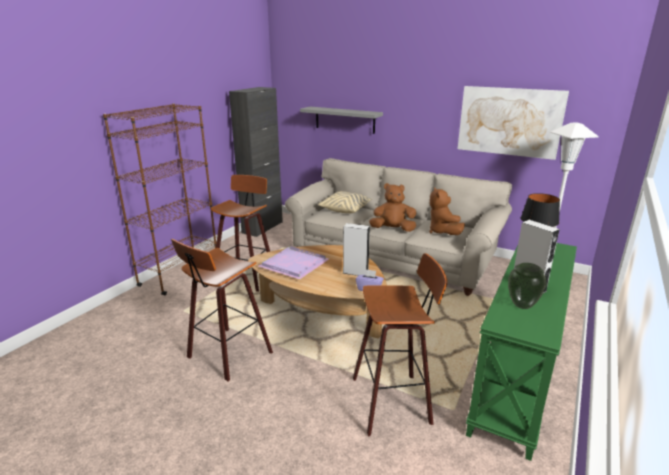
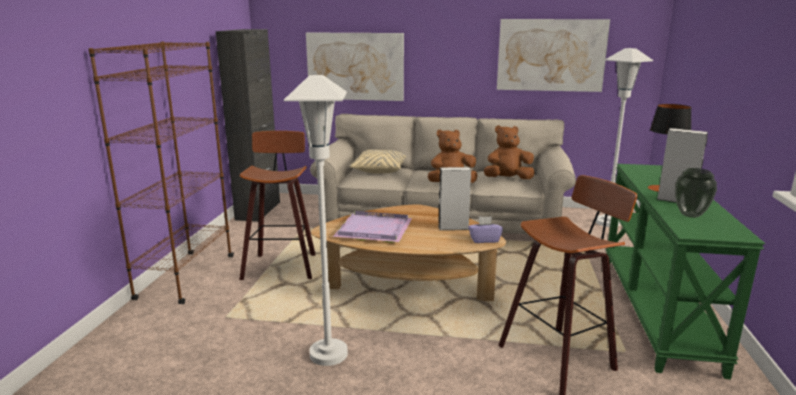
camera: 20 degrees left, 5 degrees down
stool [171,239,273,381] -> white floor lamp [284,75,348,366]
grey shelf [300,107,383,134] -> picture [306,32,404,101]
brown plush toy [429,187,465,235] -> brown plush toy turned 105 degrees clockwise [484,125,535,179]

